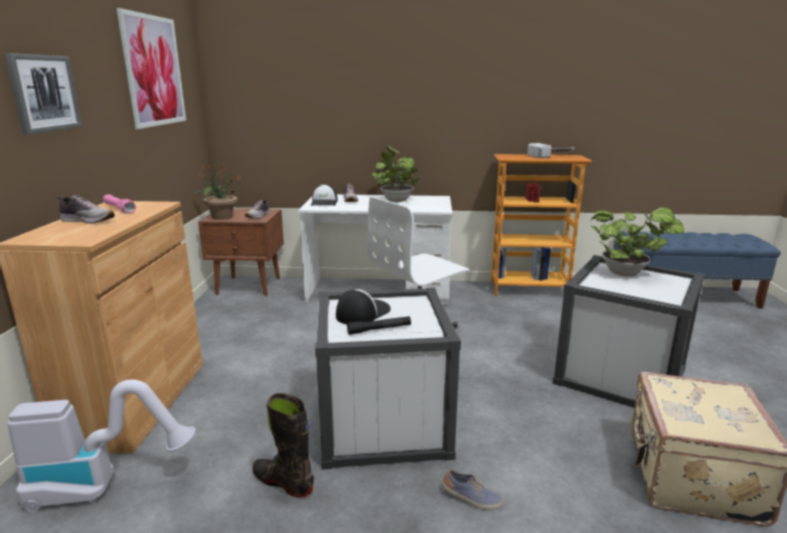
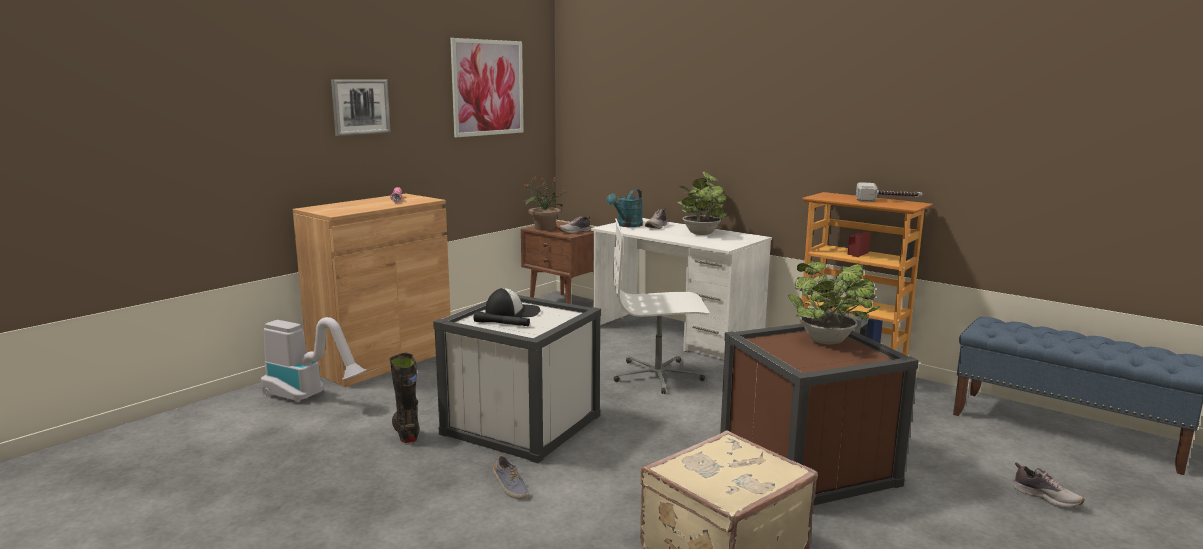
camera: 35 degrees right, 5 degrees down
shoe [57,195,115,224] -> shoe moved to [1013,462,1084,508]
cap [311,184,338,206] -> turquoise watering can [606,189,643,227]
white storage box [553,255,705,408] -> brown storage box [720,324,919,505]

